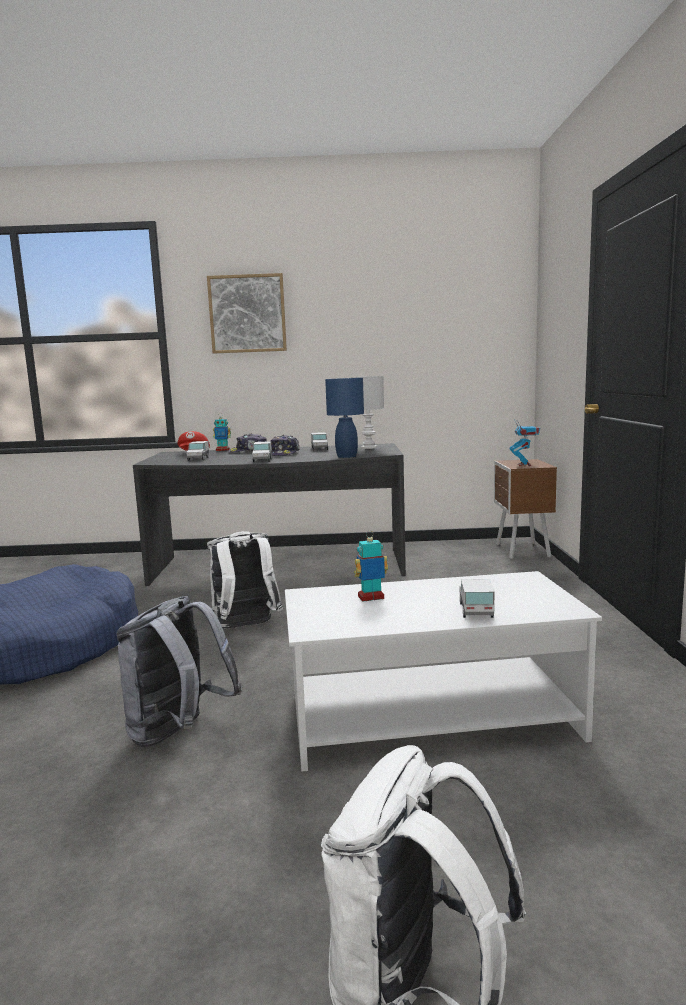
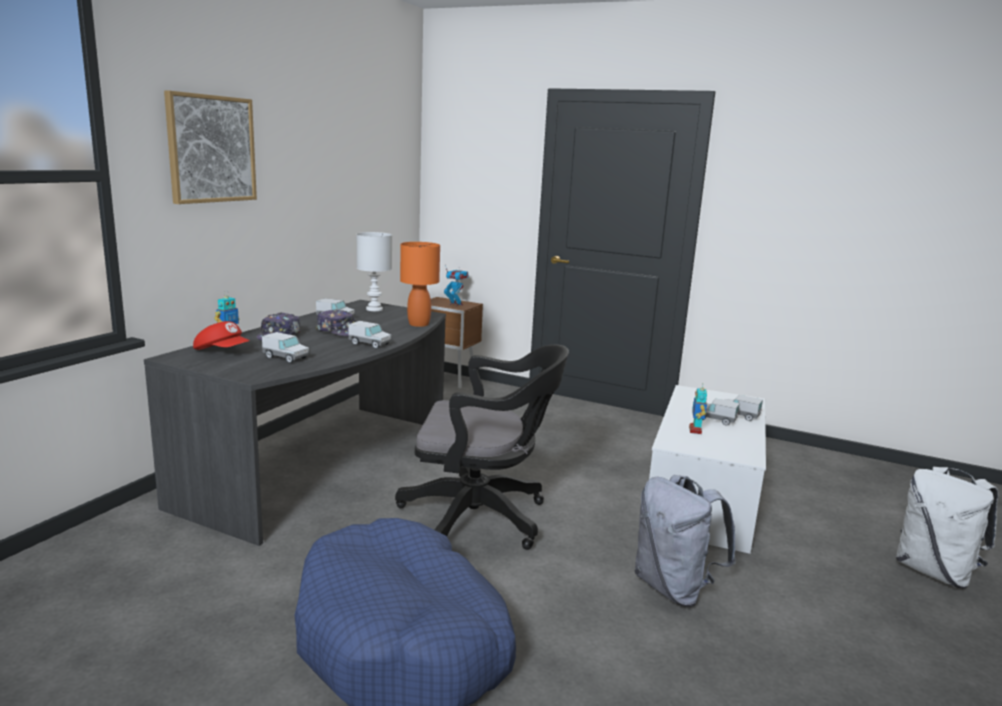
camera: 65 degrees left, 5 degrees up
white backpack [207,531,283,629] -> black office chair [395,345,569,550]
blue table lamp [325,378,364,458] -> orange table lamp [400,242,440,327]
none -> toy truck [702,398,740,425]

